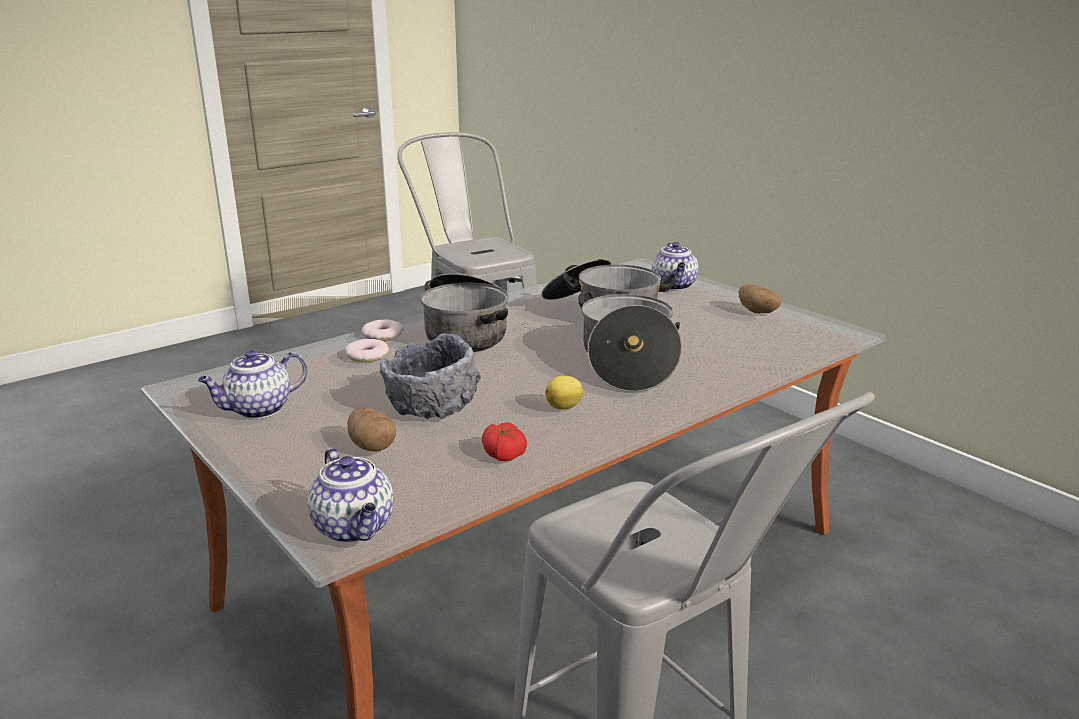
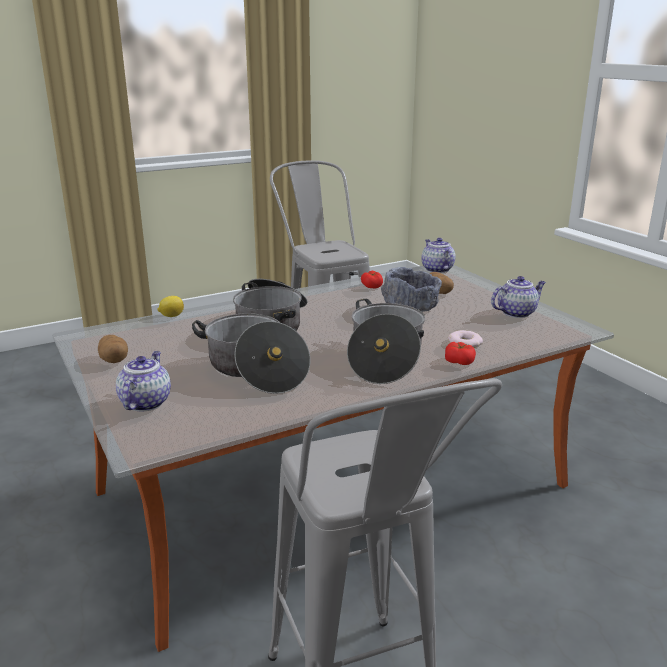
camera: 170 degrees left, 0 degrees up
donut [361,319,404,341] -> tomato [445,342,476,365]
lemon [545,376,583,410] -> lemon moved to [158,296,184,317]

